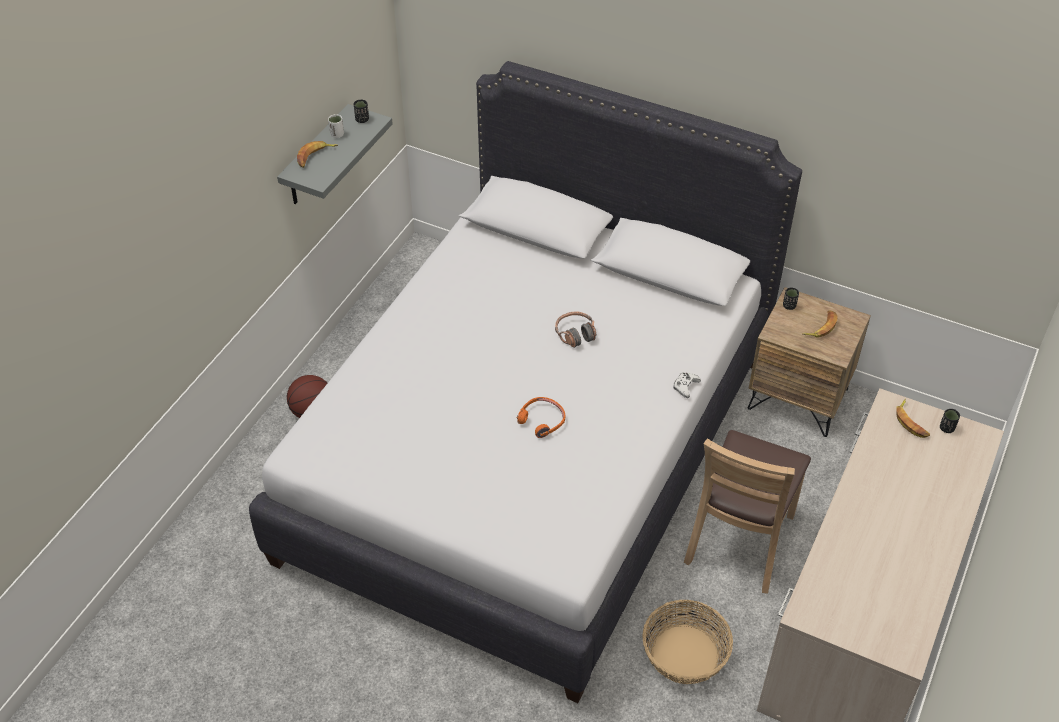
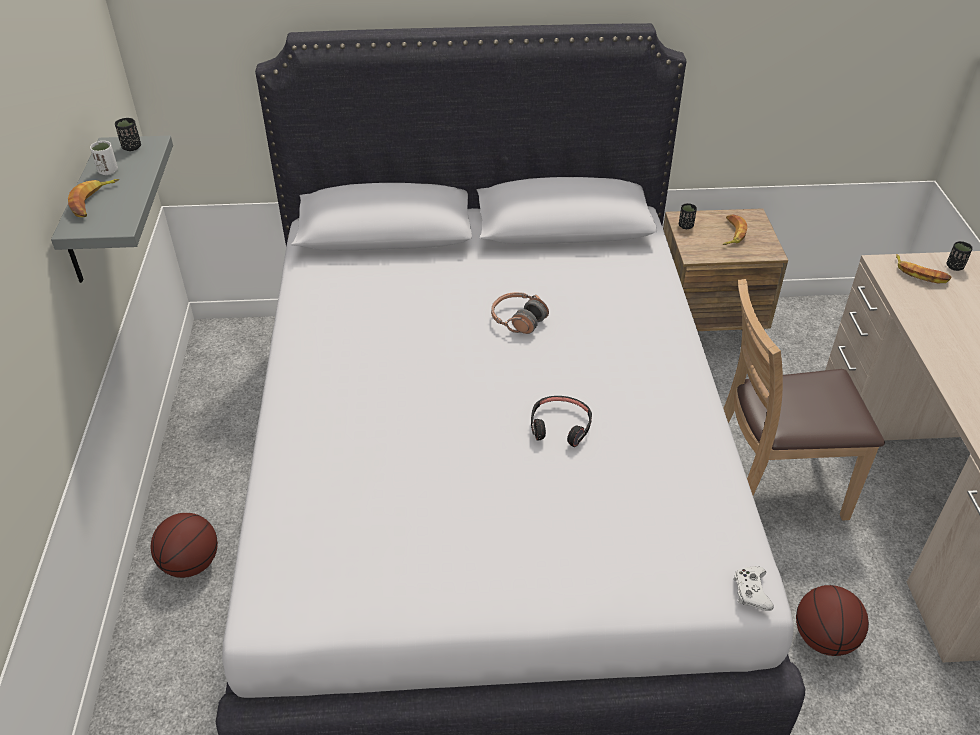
camera: 30 degrees left, 5 degrees down
orange headphones [517,397,565,438] -> black headphones [531,396,592,447]
basket [643,600,733,684] -> basketball [796,585,869,656]
white game controller [673,372,701,398] -> white game controller moved to [734,566,774,611]
brown chair [684,430,811,594] -> brown chair turned 90 degrees clockwise [723,279,885,521]

